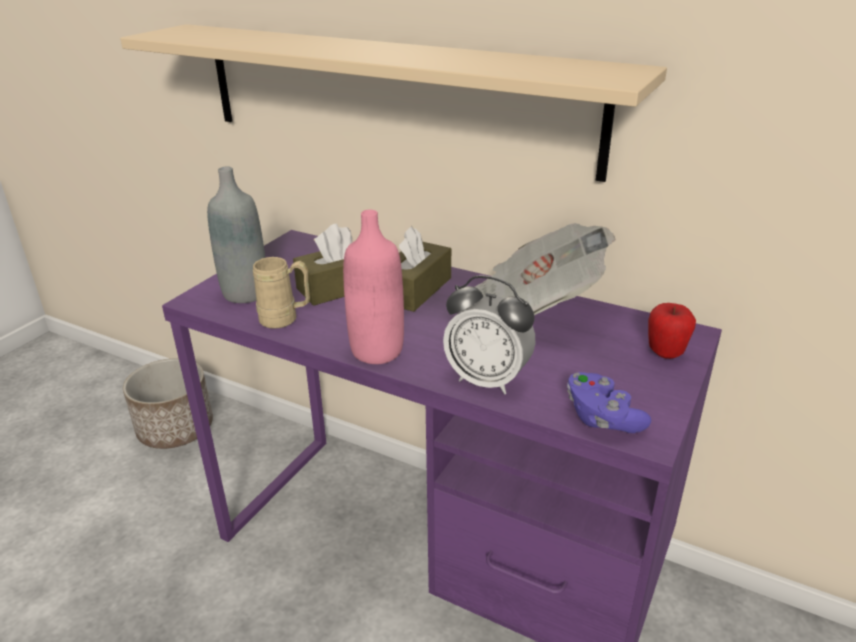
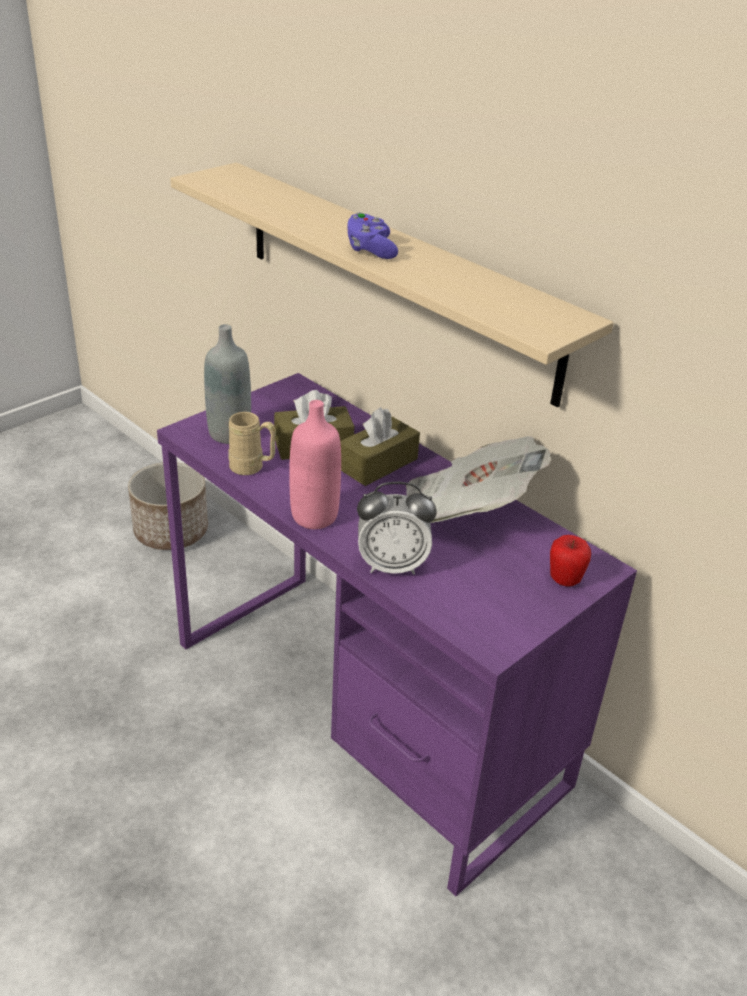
camera: 15 degrees right, 5 degrees up
alarm clock [443,275,535,394] -> alarm clock turned 45 degrees counterclockwise [357,482,437,575]
purple game controller [567,372,651,433] -> purple game controller moved to [348,212,398,259]

